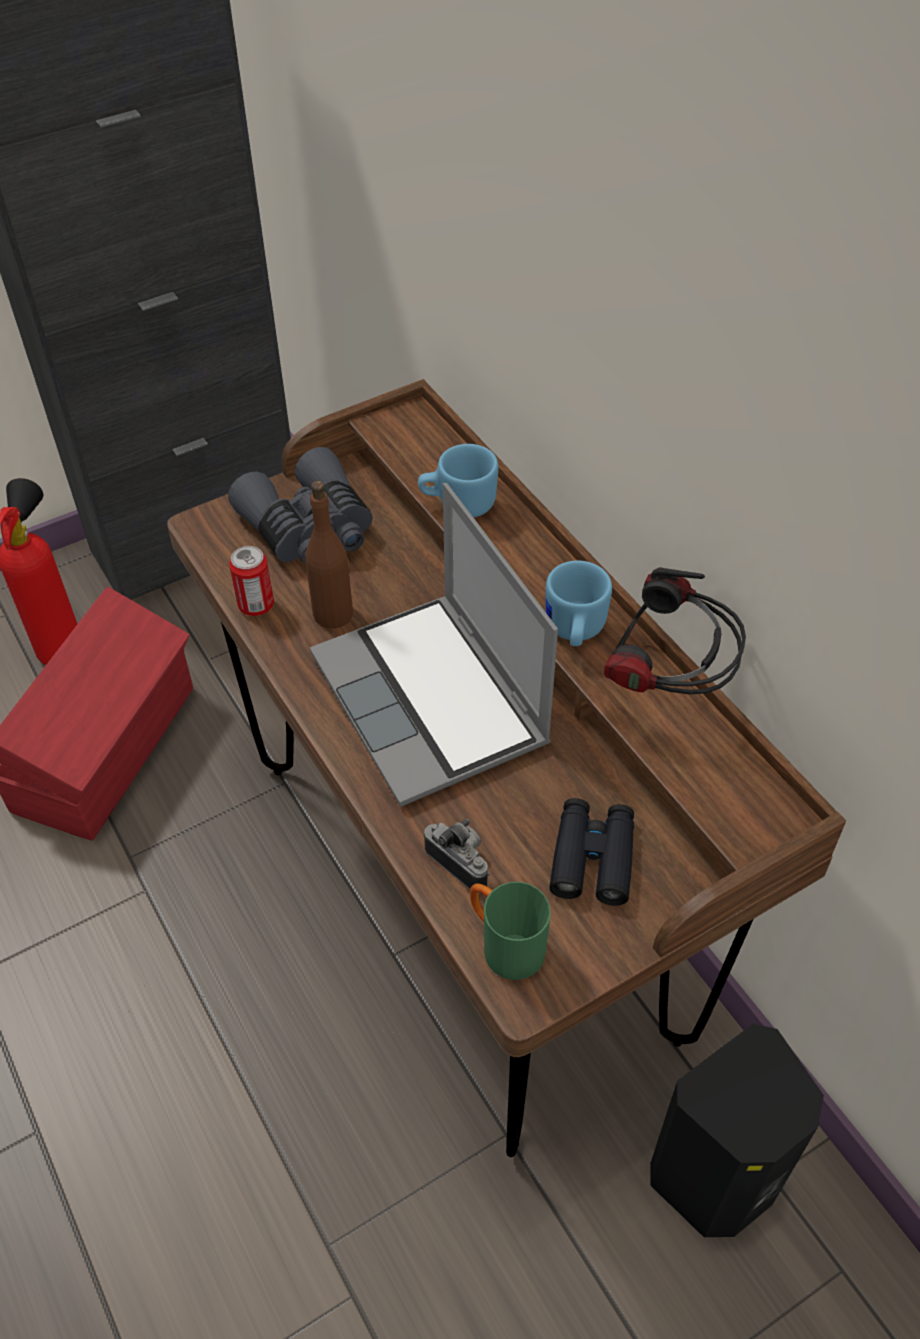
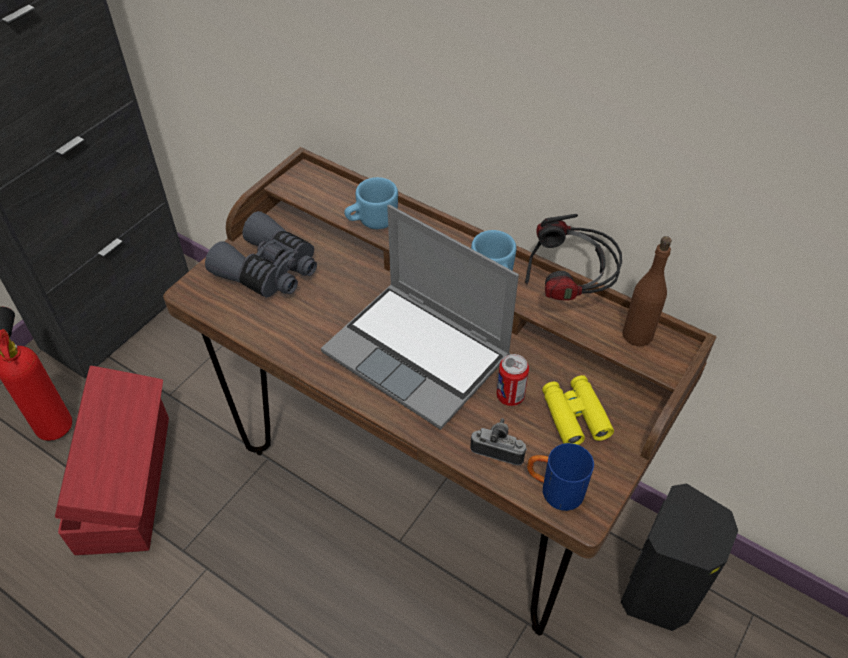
camera: 25 degrees left, 0 degrees up
can [229,546,274,616] -> can moved to [496,354,529,406]
brown bottle [305,481,353,628] -> brown bottle moved to [622,236,672,346]
green mug [470,882,551,980] -> blue mug [527,443,594,511]
black binoculars [549,798,634,906] -> yellow binoculars [542,375,614,445]

